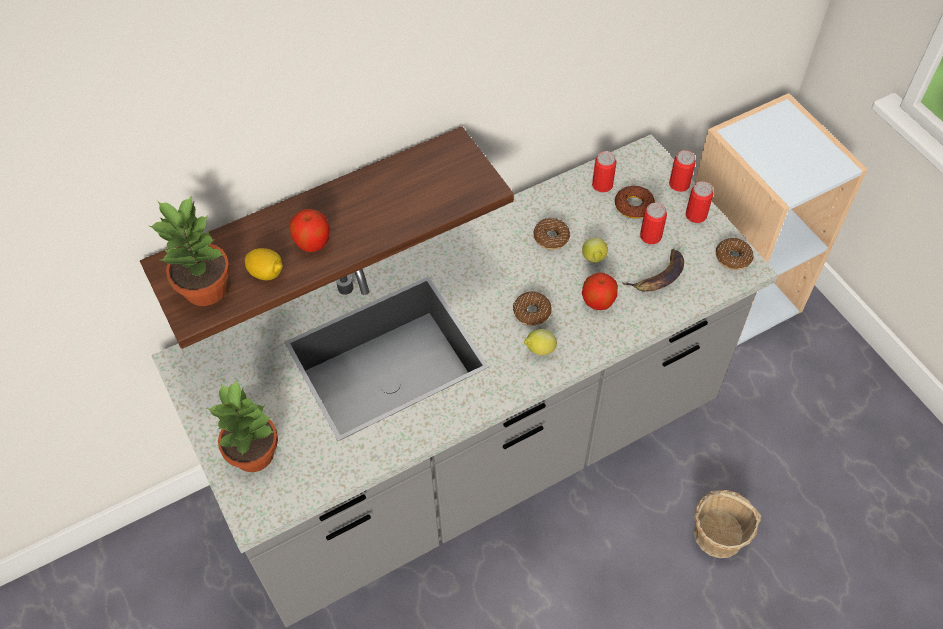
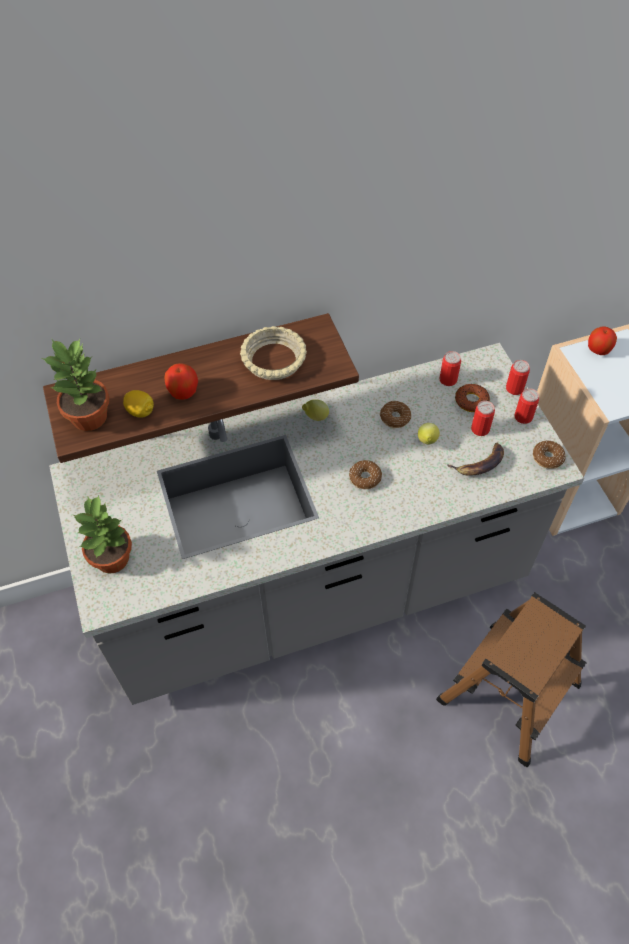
camera: 10 degrees right, 0 degrees up
lemon [524,329,557,356] -> lemon moved to [302,399,329,421]
apple [582,272,618,310] -> apple moved to [588,326,617,355]
basket [694,490,761,558] -> brown step ladder [436,592,587,767]
none -> beige bowl [240,326,307,380]

